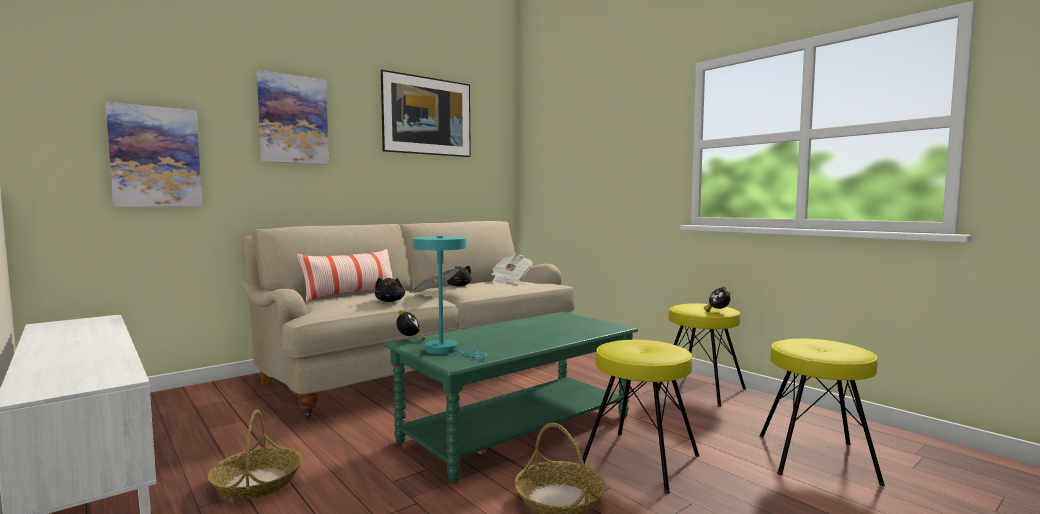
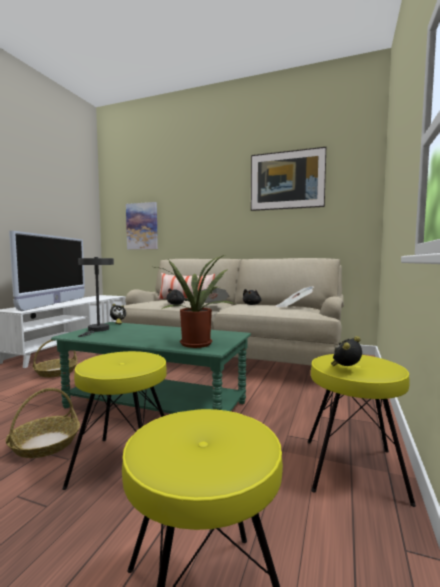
camera: 60 degrees right, 0 degrees up
picture [257,70,329,165] -> none
turquoise table lamp [413,236,487,360] -> grey table lamp [78,257,114,337]
none -> television [9,231,85,311]
none -> potted plant [156,255,235,348]

